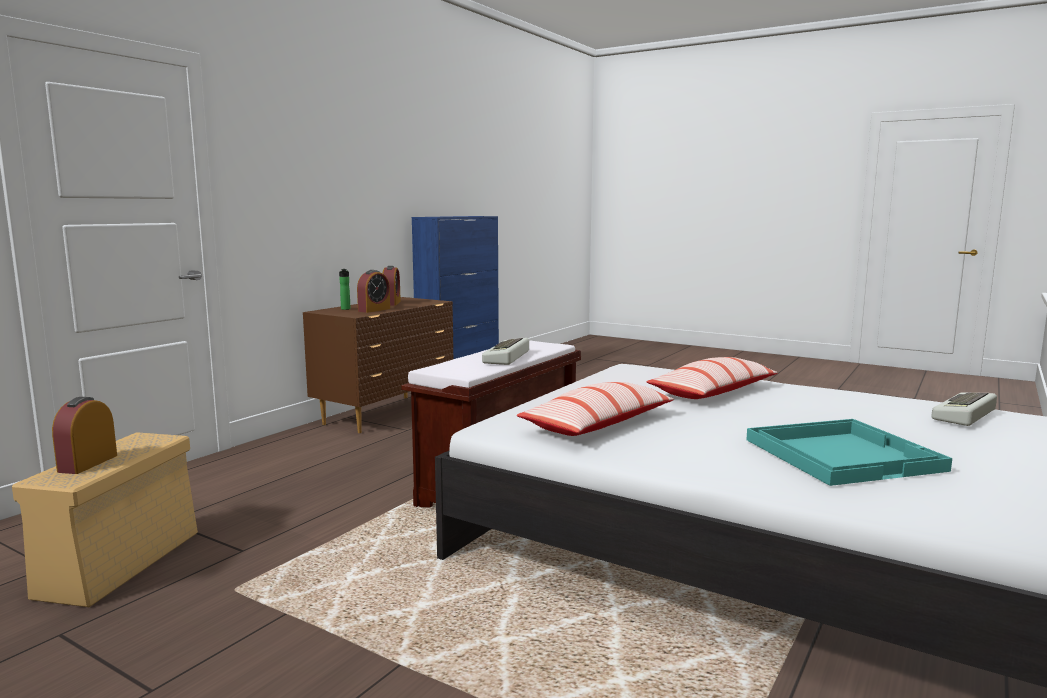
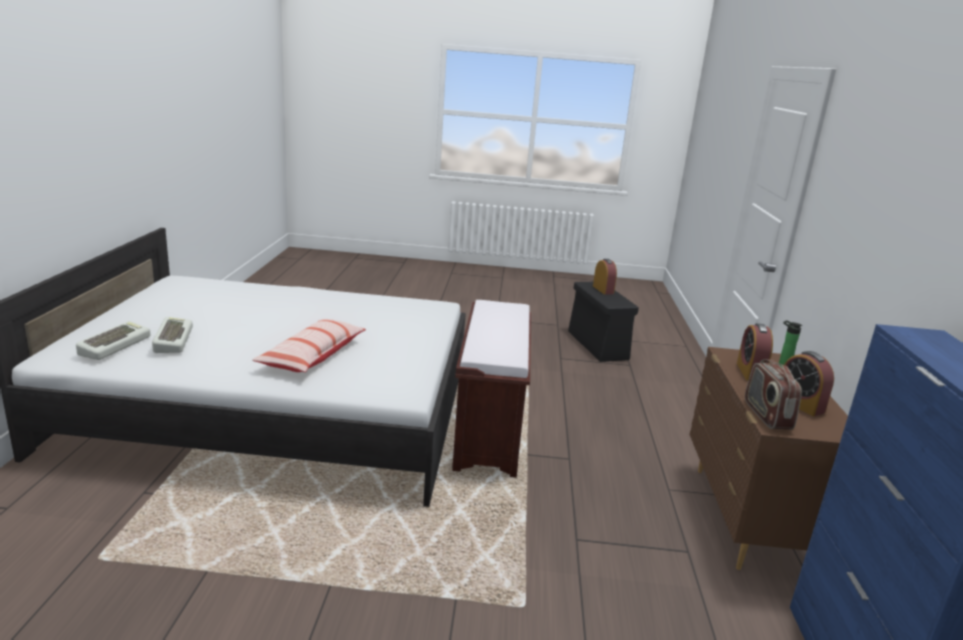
camera: 150 degrees right, 10 degrees up
beige storage box [12,432,198,607] -> black storage box [568,282,639,362]
keyboard [482,338,529,365] -> keyboard moved to [152,317,193,353]
pillow [517,382,674,436] -> none
turquoise tray [746,419,952,486] -> none
none -> radio [745,359,802,430]

